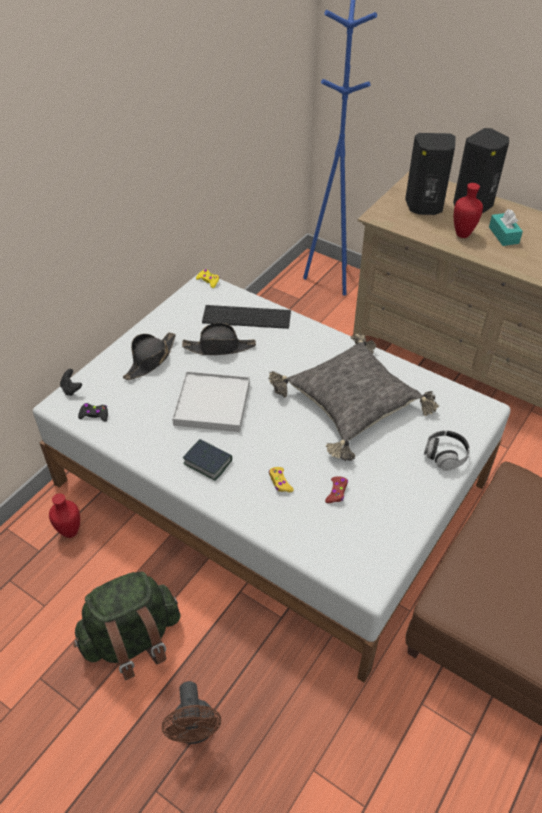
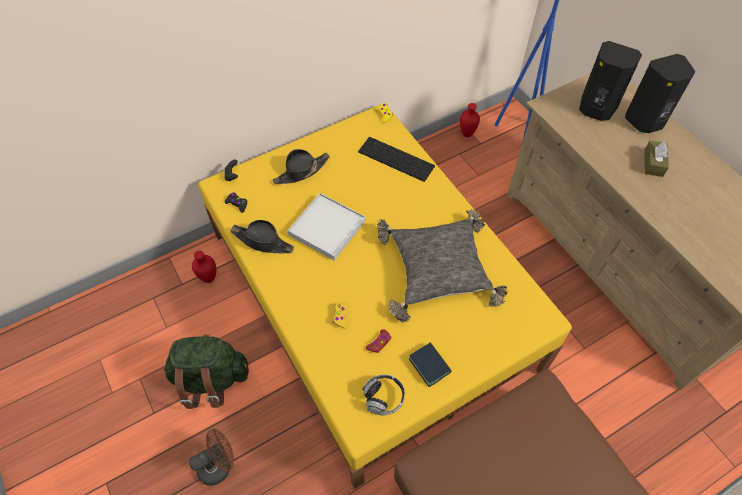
camera: 25 degrees right, 10 degrees up
white bed [33,273,510,683] -> yellow bed [198,103,572,489]
brown fan [162,681,221,744] -> brown fan turned 135 degrees counterclockwise [189,429,234,486]
black hat [182,323,256,355] -> black hat moved to [230,220,294,253]
book [183,439,232,481] -> book moved to [409,342,452,387]
headphones [424,430,470,471] -> headphones moved to [362,374,405,416]
red vase [454,183,483,238] -> red vase moved to [460,103,480,137]
turquoise tissue box [489,209,523,246] -> brown tissue box [644,141,669,177]

